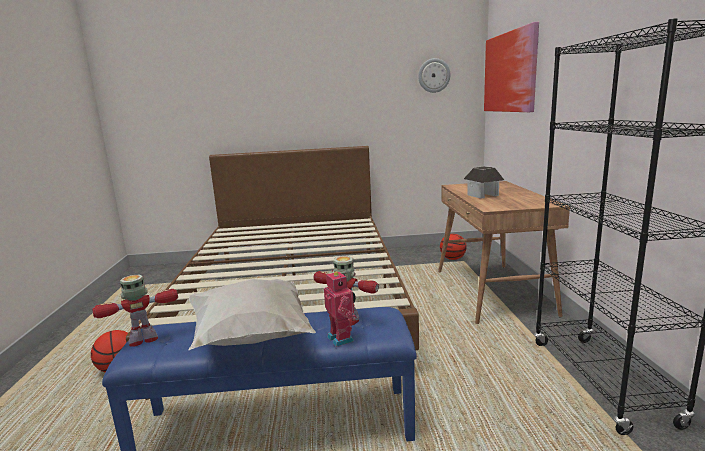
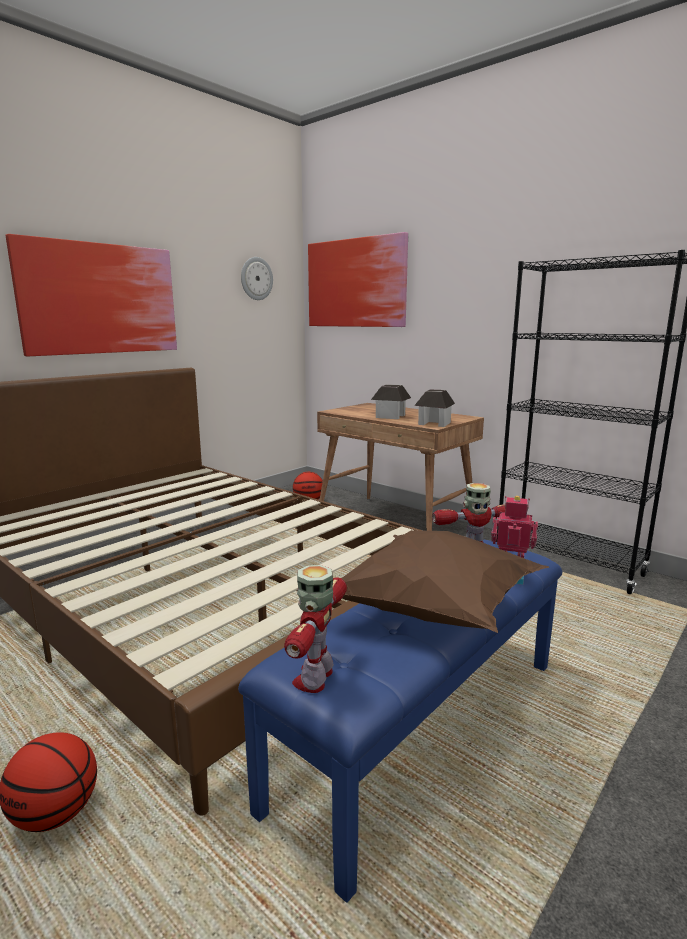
camera: 45 degrees left, 0 degrees up
white pillow [188,279,316,350] -> brown pillow [341,530,549,633]
none -> picture [6,234,177,356]
none -> toy house [414,390,455,427]

